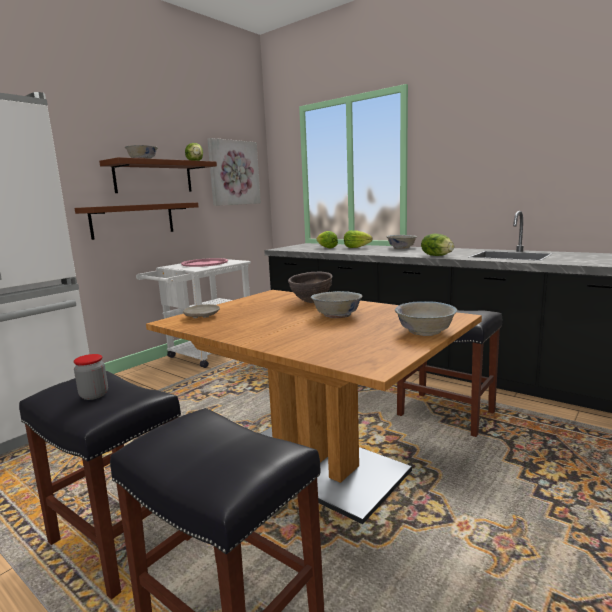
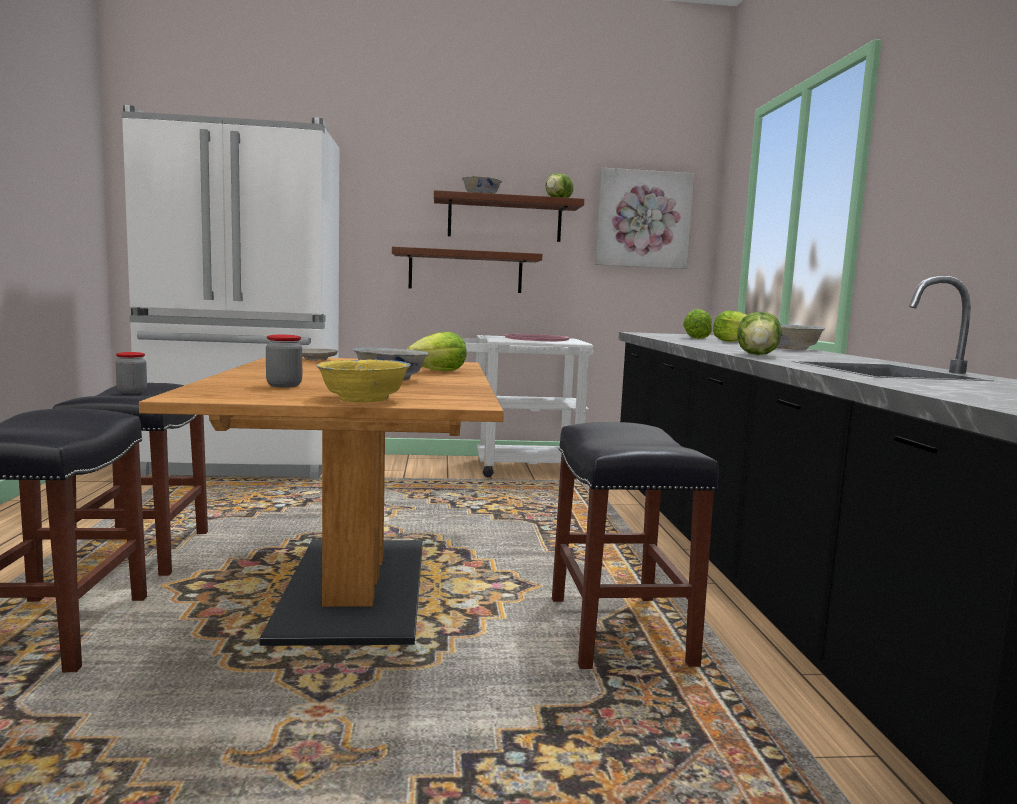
camera: 45 degrees right, 5 degrees down
brown bowl [288,272,333,303] -> lettuce [407,332,467,371]
white bowl [395,301,457,336] -> yellow bowl [316,359,411,403]
none -> jar [266,335,302,387]

